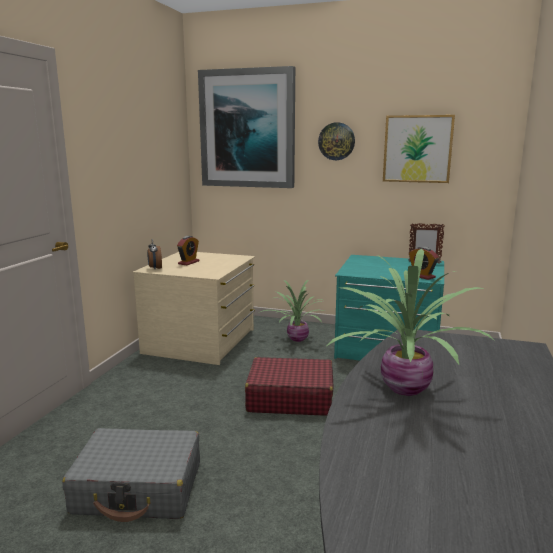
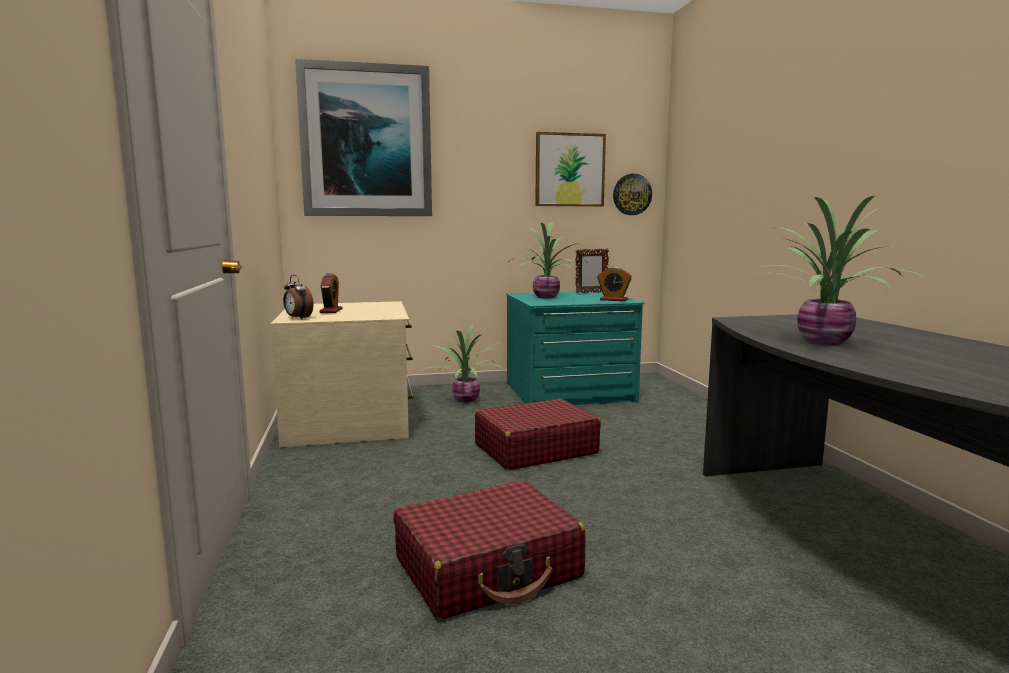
camera: 30 degrees left, 5 degrees down
grey suitcase [62,428,200,522] -> red suitcase [394,481,586,620]
wall clock [318,122,355,160] -> wall clock moved to [613,174,652,215]
none -> potted plant [510,223,586,298]

